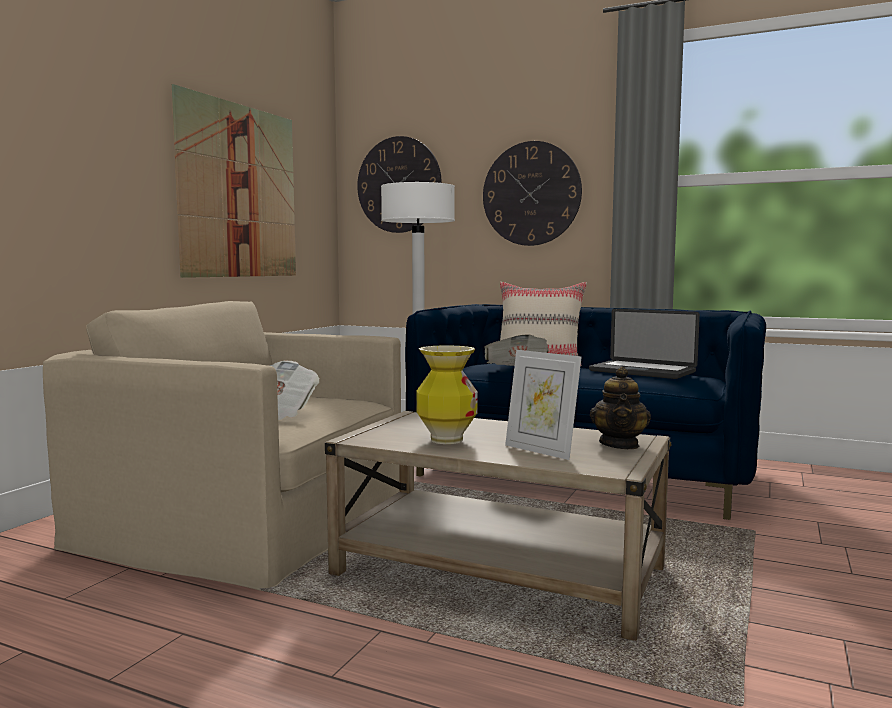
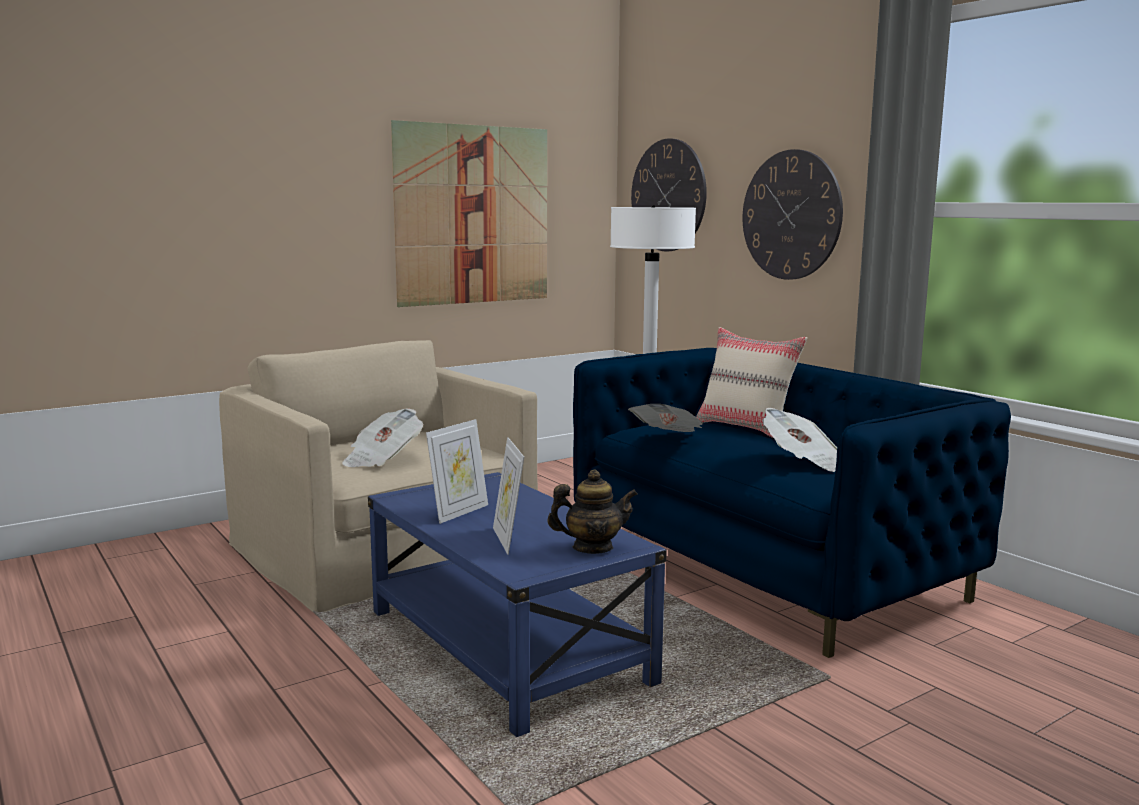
camera: 30 degrees right, 5 degrees up
beige coffee table [325,411,671,641] -> blue coffee table [368,472,667,737]
vase [416,345,478,444] -> picture frame [426,419,488,524]
laptop [589,309,700,379] -> newspaper [762,408,837,472]
teapot [590,367,651,449] -> teapot turned 135 degrees counterclockwise [547,469,638,554]

